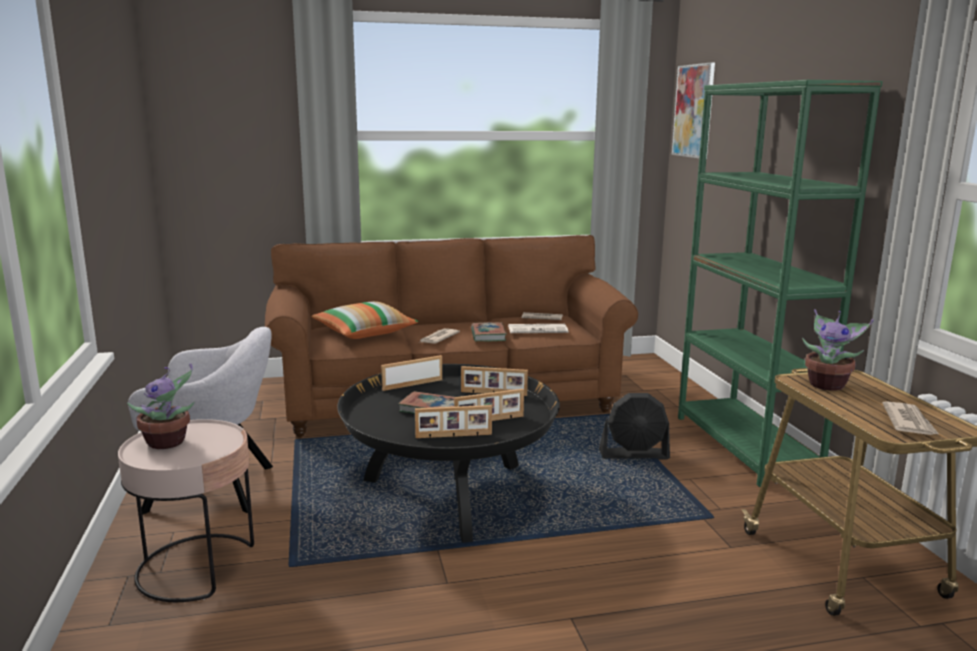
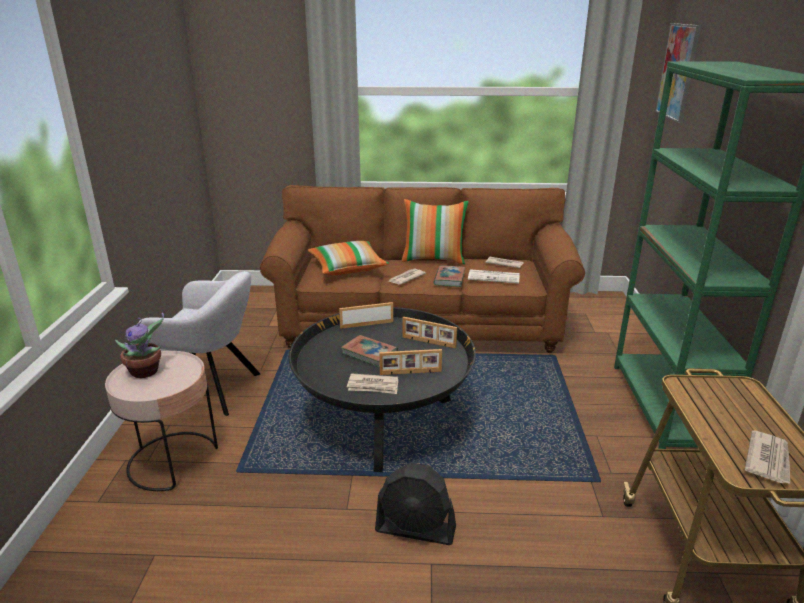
camera: 15 degrees right, 10 degrees up
picture frame [415,405,492,438] -> newspaper [347,373,398,394]
black fan [599,393,670,460] -> black fan moved to [375,463,456,545]
potted plant [802,309,874,391] -> none
none -> pillow [402,199,469,264]

